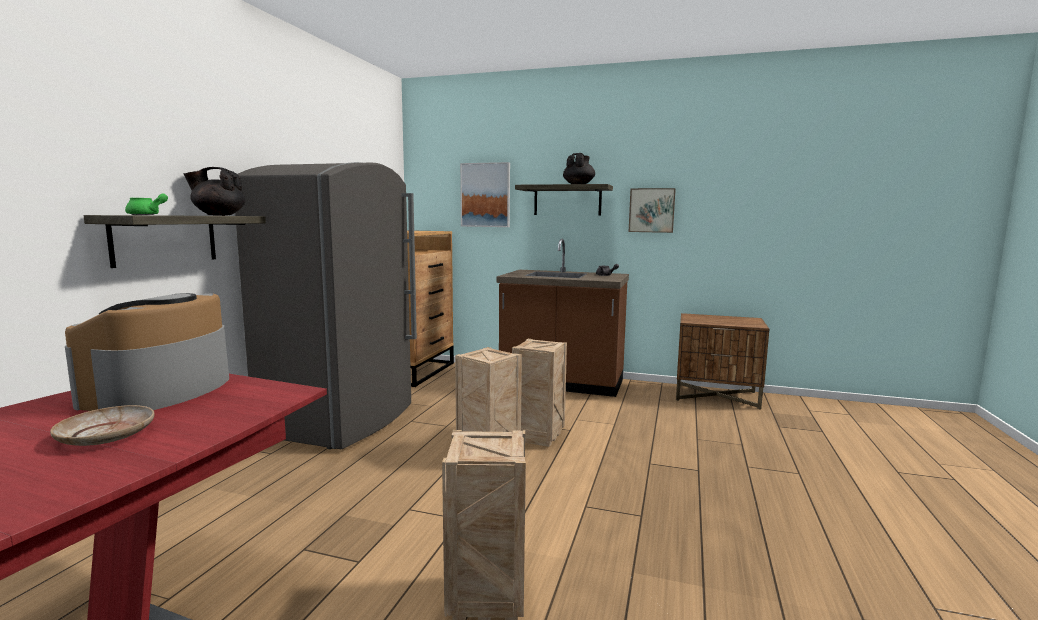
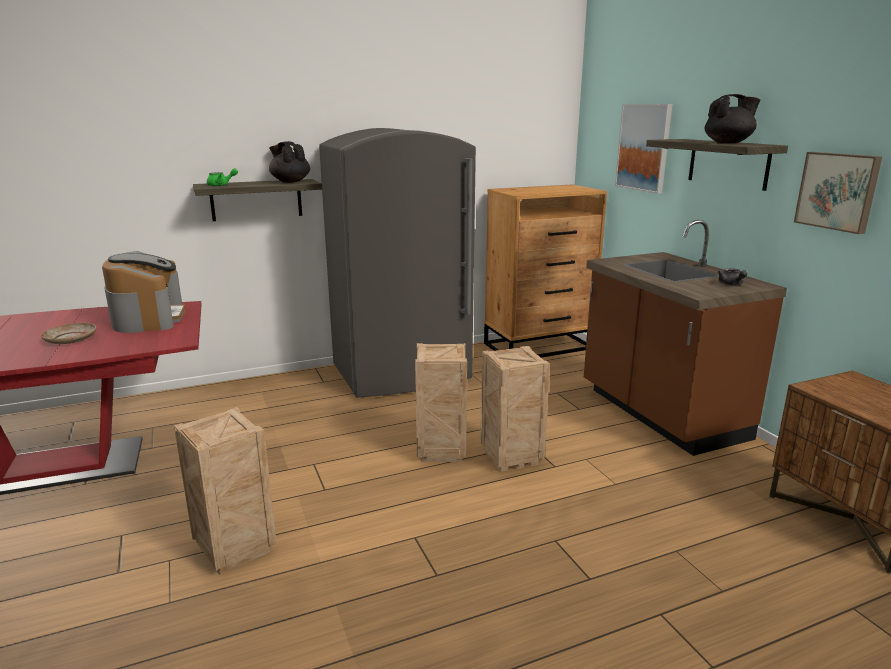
camera: 50 degrees right, 10 degrees up
coffee machine [65,293,229,411] -> coffee machine turned 105 degrees clockwise [102,251,185,333]

